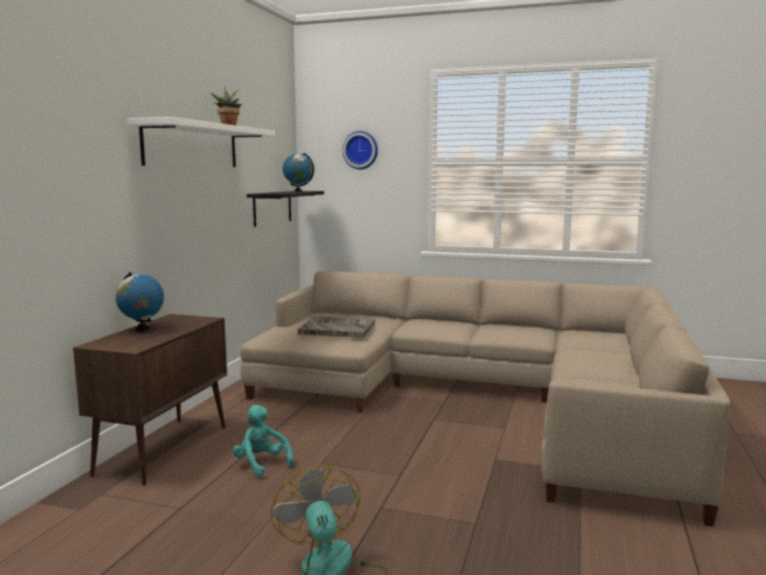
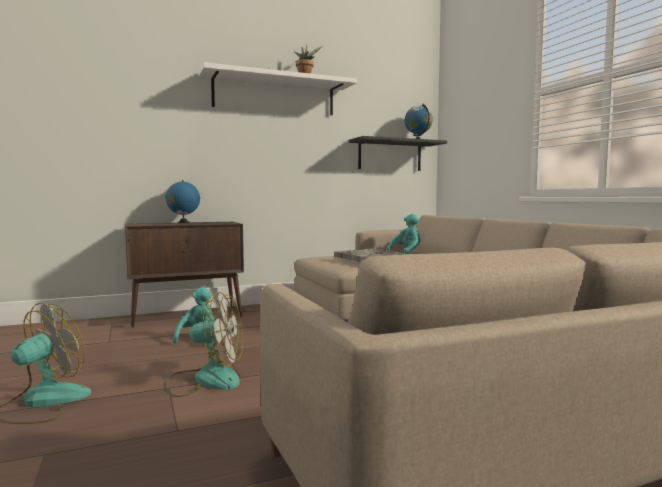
camera: 50 degrees right, 5 degrees down
wall clock [342,131,378,169] -> none
none -> fan [164,292,243,397]
none -> turquoise plush toy [386,214,420,254]

